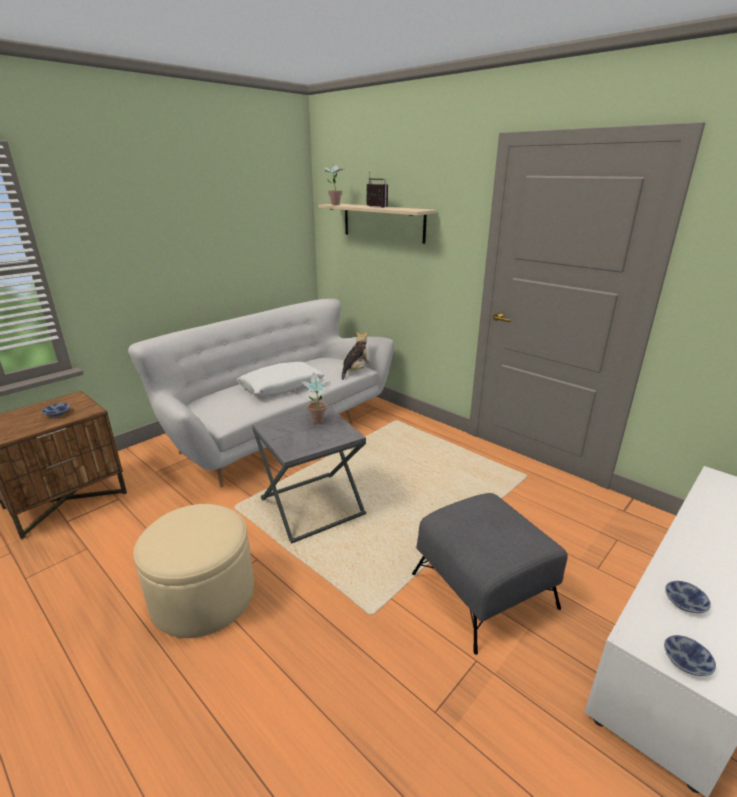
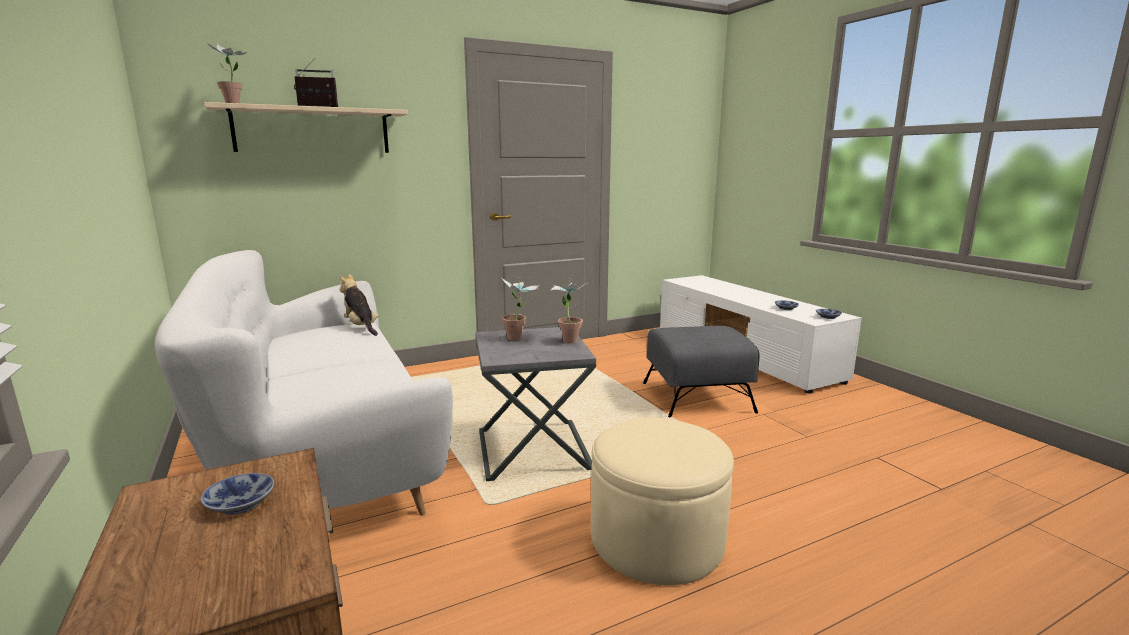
camera: 70 degrees left, 10 degrees down
white pillow [236,362,324,396] -> none
none -> potted plant [551,282,588,344]

